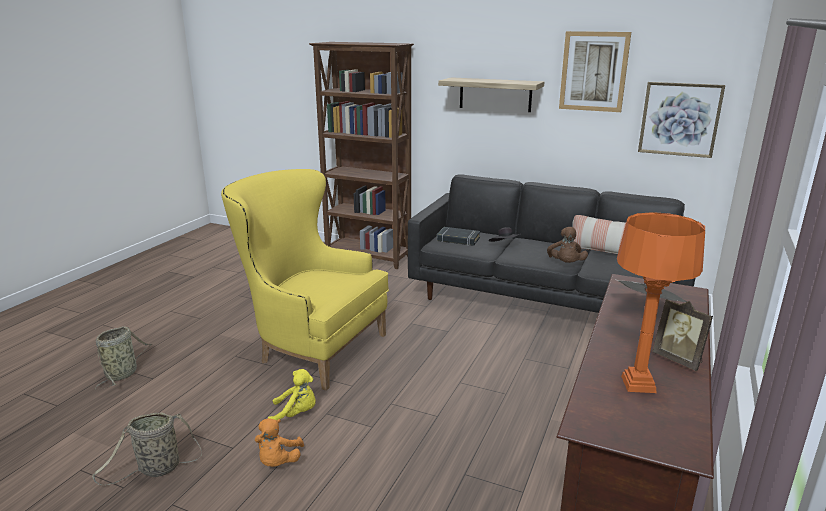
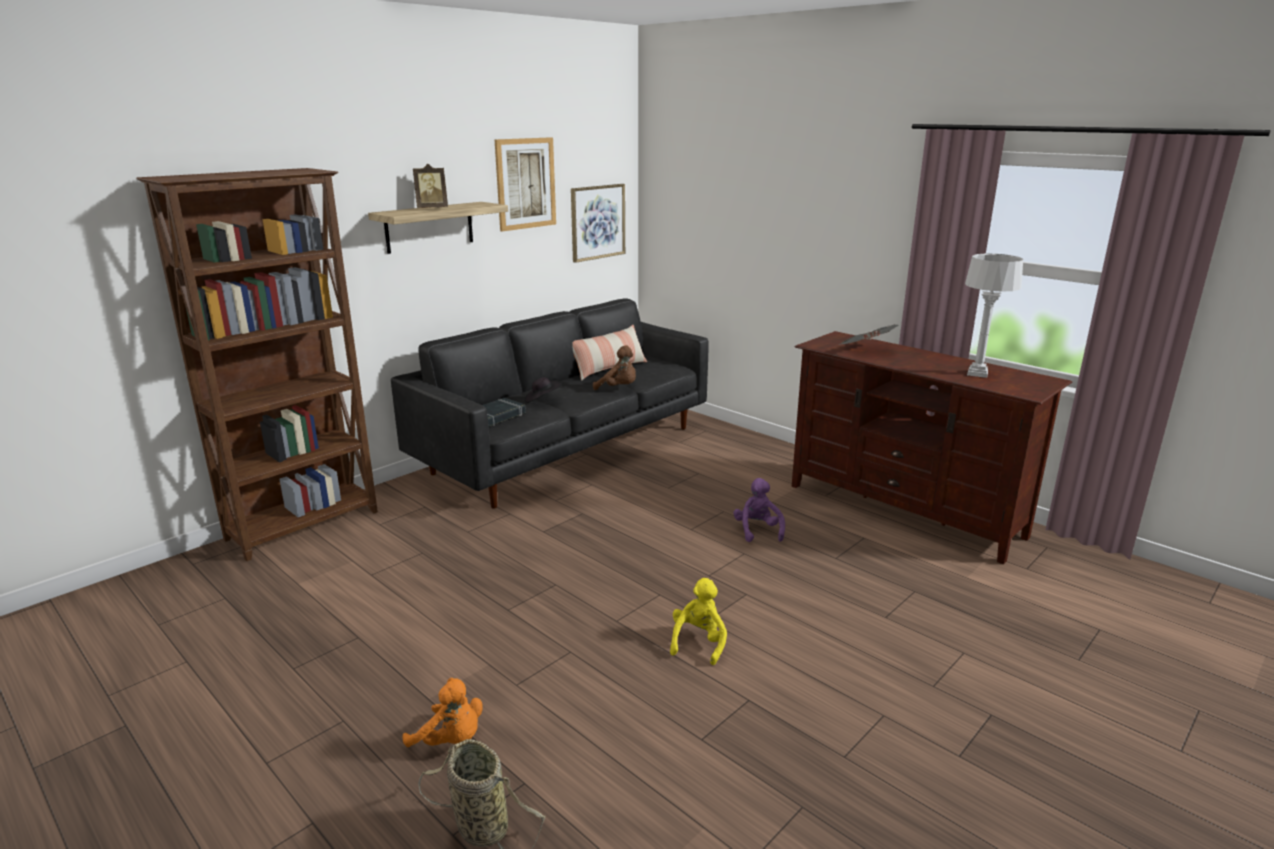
camera: 70 degrees left, 0 degrees up
basket [92,413,202,485] -> none
yellow armchair [221,169,389,391] -> none
orange plush toy [255,418,304,467] -> orange plush toy moved to [402,678,483,747]
orange table lamp [617,212,705,393] -> grey table lamp [965,253,1023,378]
picture frame [652,299,713,371] -> picture frame moved to [413,164,448,208]
none -> purple plush toy [733,478,785,542]

